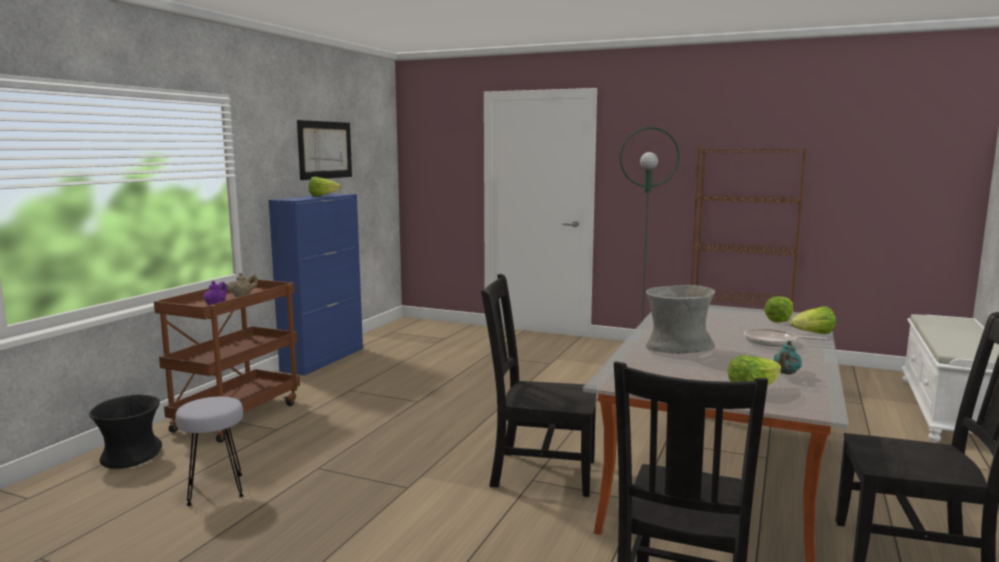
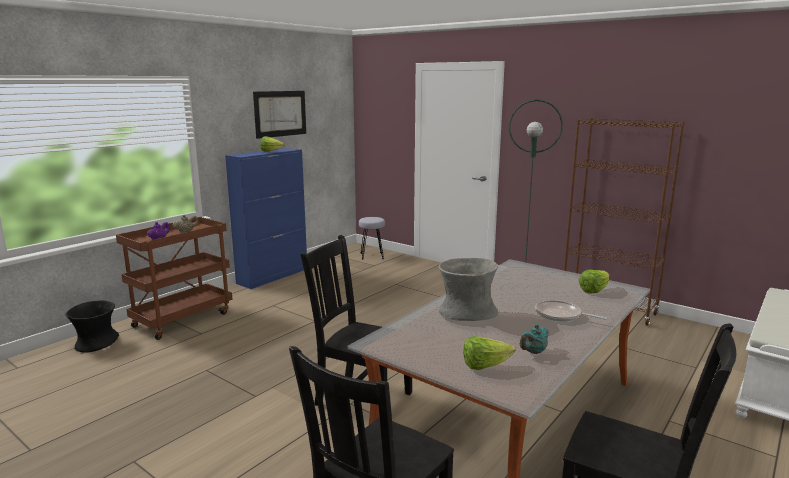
camera: 15 degrees right, 5 degrees up
grey stool [175,397,244,506] -> grey stool moved to [359,217,385,259]
lettuce [790,306,836,334] -> none

